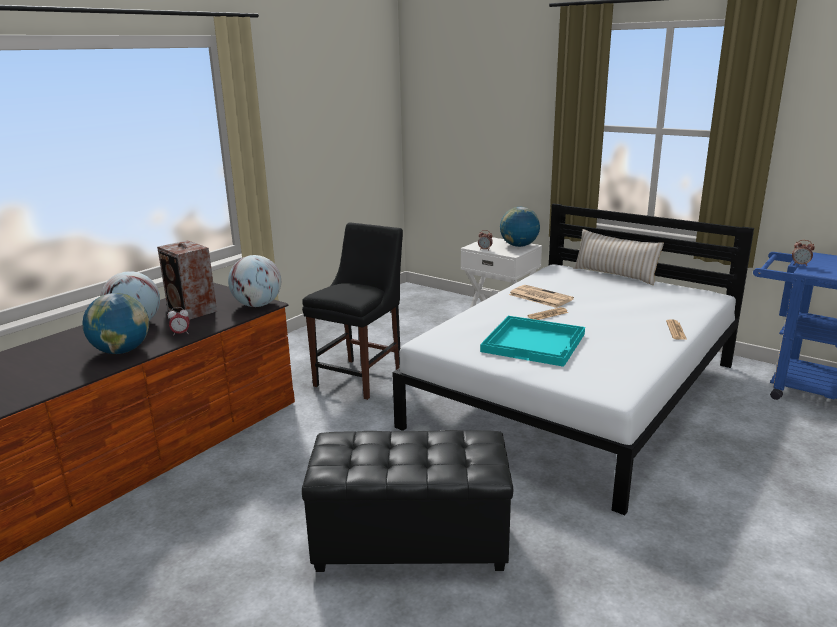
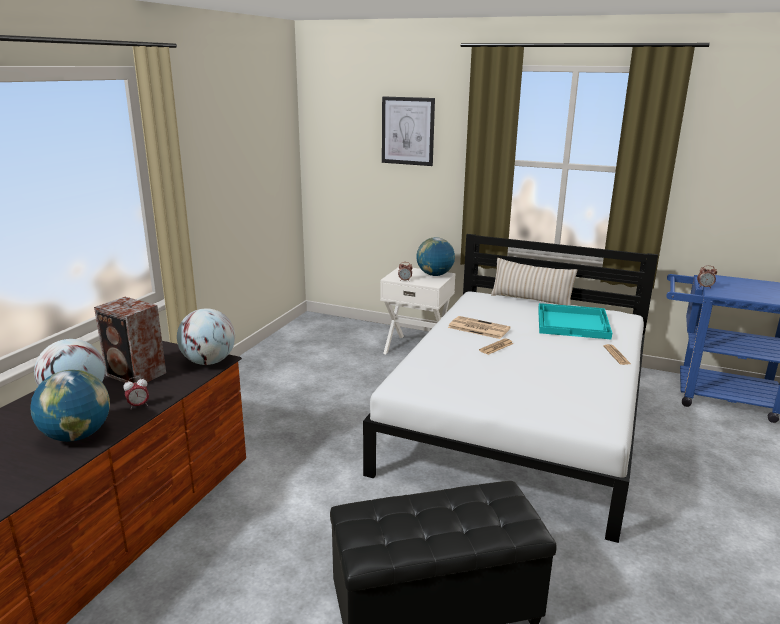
camera: 15 degrees left, 0 degrees up
black chair [302,222,403,400] -> none
turquoise tray [480,316,585,367] -> turquoise tray moved to [538,303,612,339]
none -> picture [382,96,435,166]

